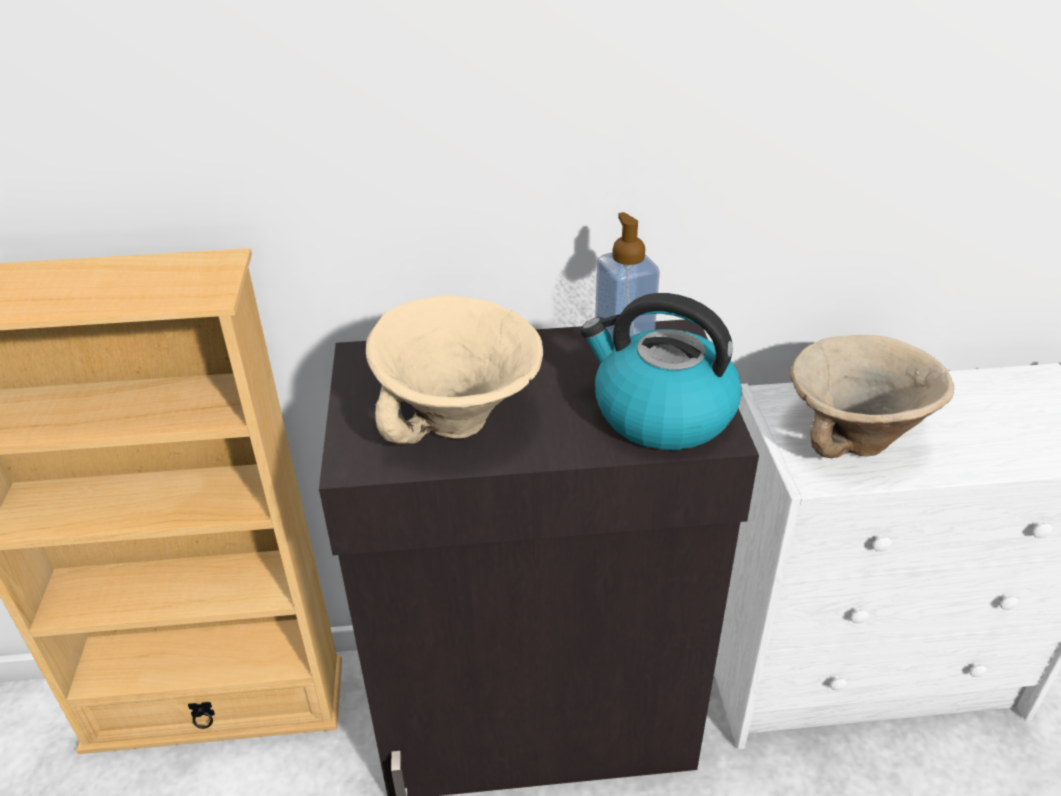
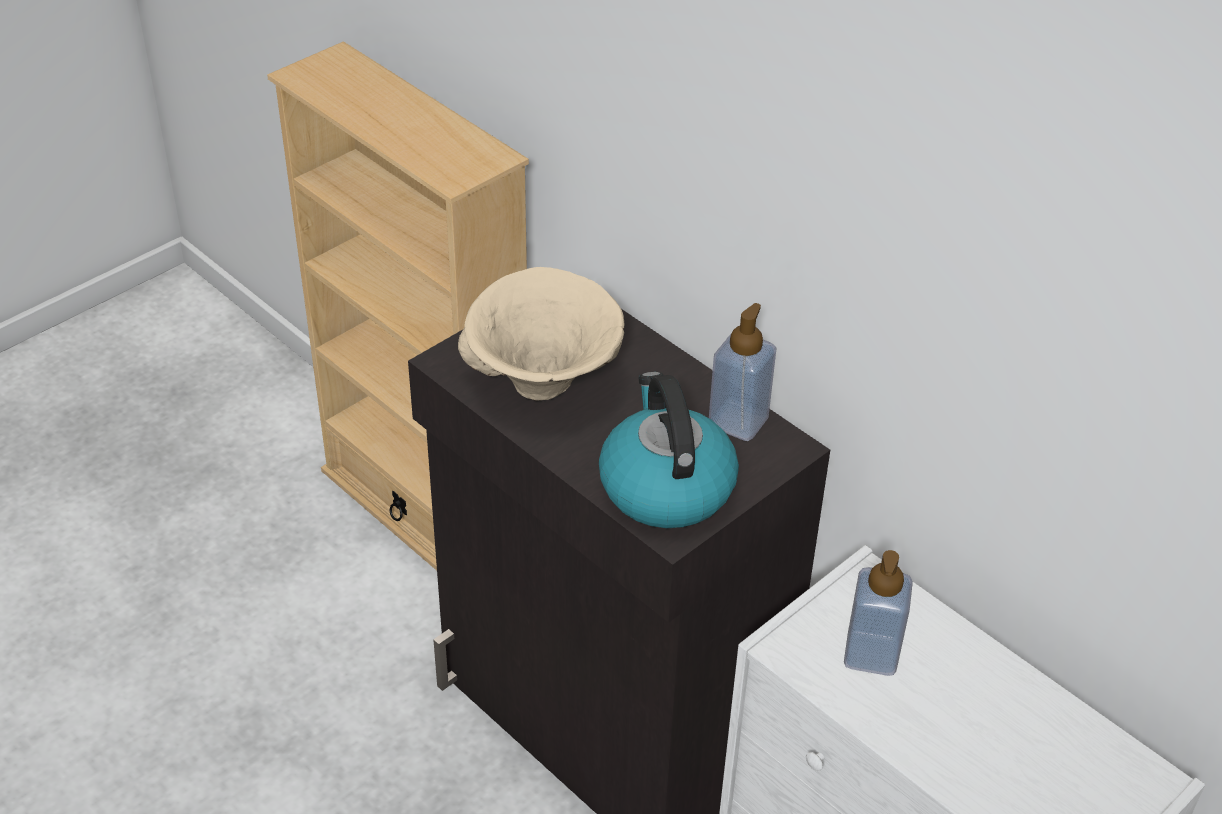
camera: 50 degrees right, 5 degrees up
beige bowl [790,335,954,458] -> soap dispenser [844,550,913,676]

